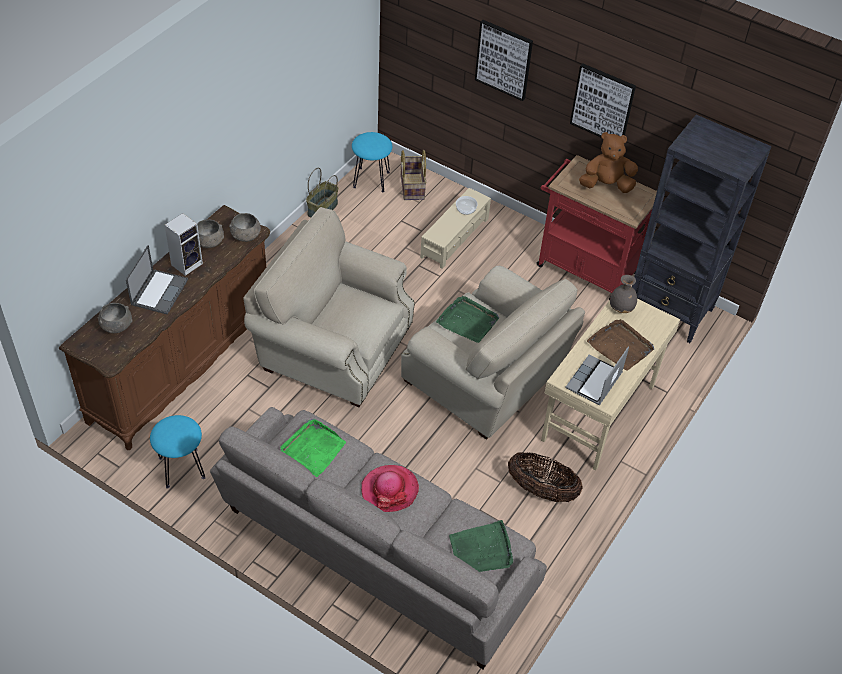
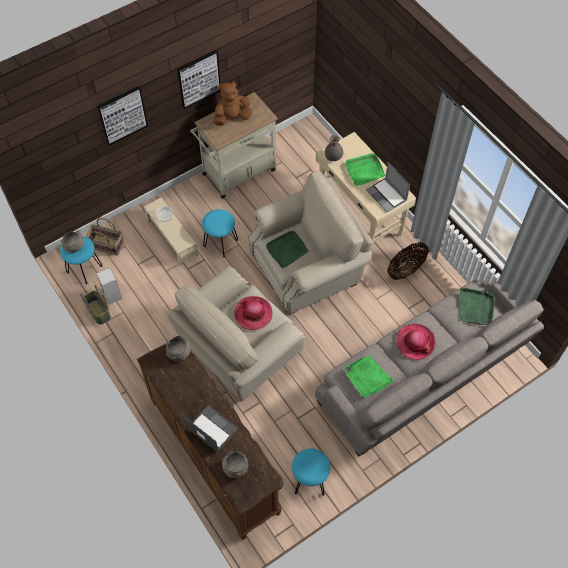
camera: 65 degrees left, 10 degrees up
speaker [165,213,203,276] -> speaker moved to [97,268,122,305]
grey bowl [197,219,224,248] -> grey bowl moved to [61,231,84,253]
red cart [537,155,657,300] -> beige cart [190,92,278,199]
brown plush toy [579,132,638,193] -> brown plush toy turned 45 degrees clockwise [213,81,252,126]
brown tray [587,319,654,371] -> green tray [345,153,385,186]
black bookcase [632,115,772,343] -> none
none -> turquoise stool [202,209,238,258]
none -> hat [234,296,272,330]

